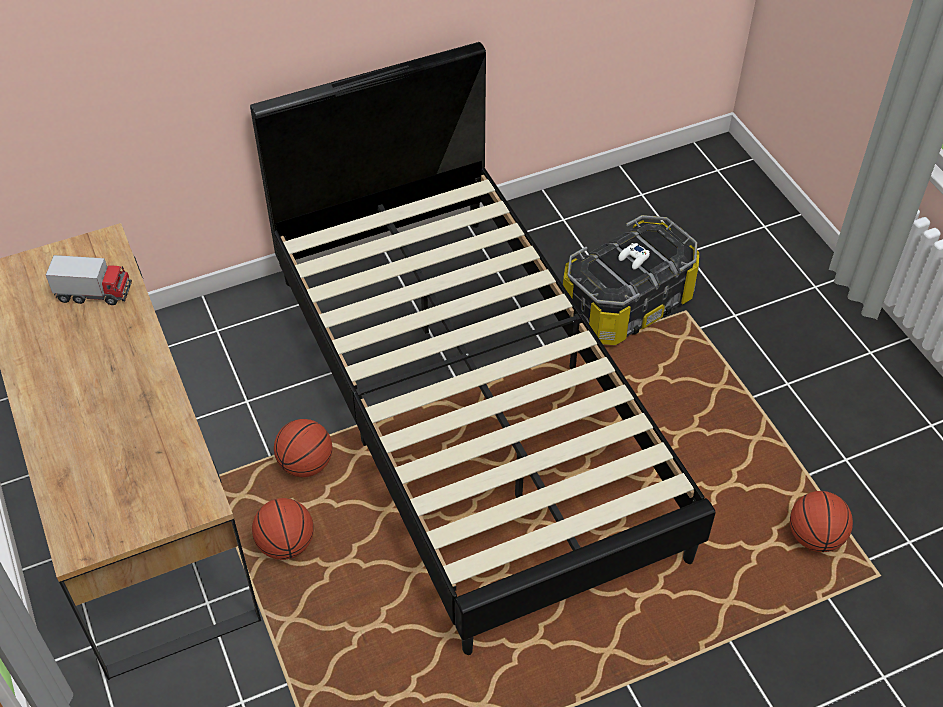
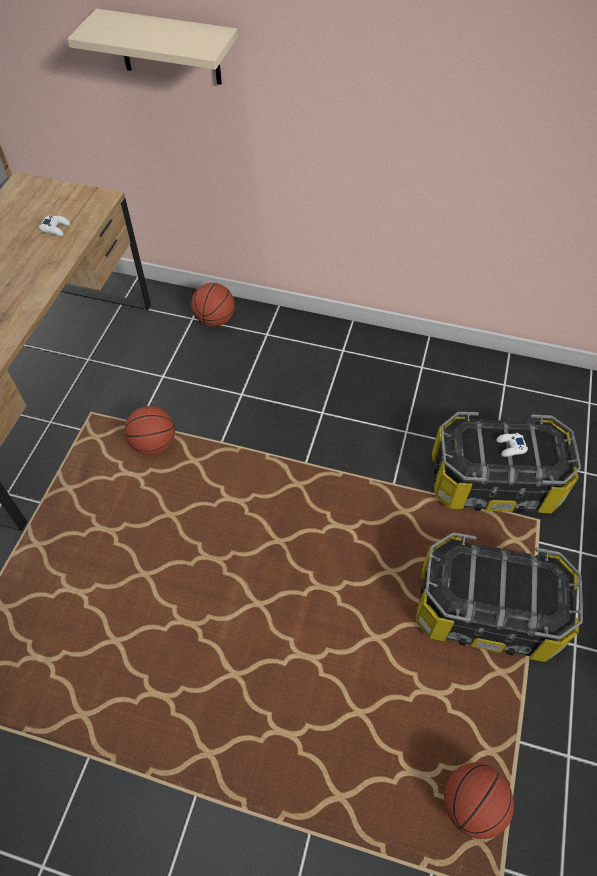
camera: 40 degrees right, 5 degrees up
toy truck [46,255,132,305] -> white game controller [39,216,70,236]
black bed [250,42,715,655] -> none
basketball [252,498,314,560] -> basketball moved to [191,283,235,327]
none -> beige shelf [67,9,238,85]
none -> storage box [416,533,583,662]

